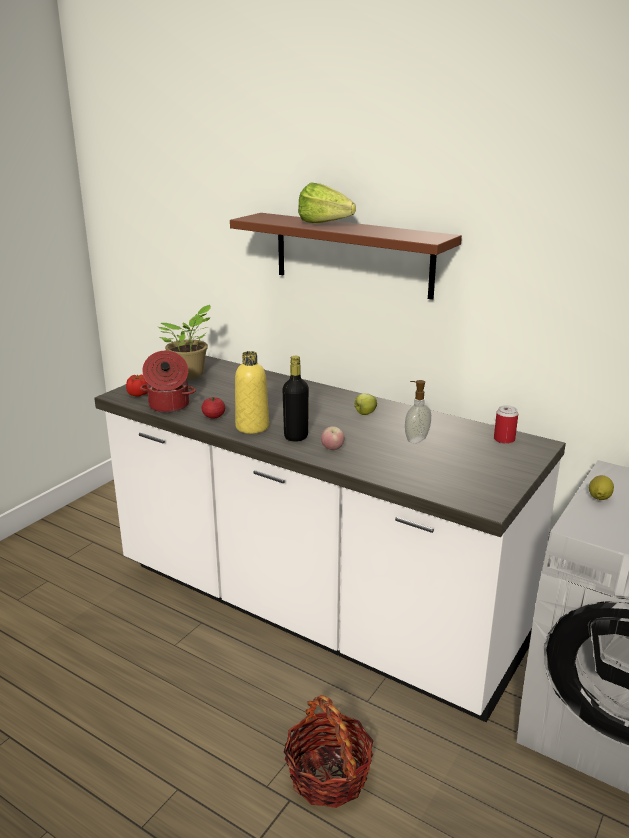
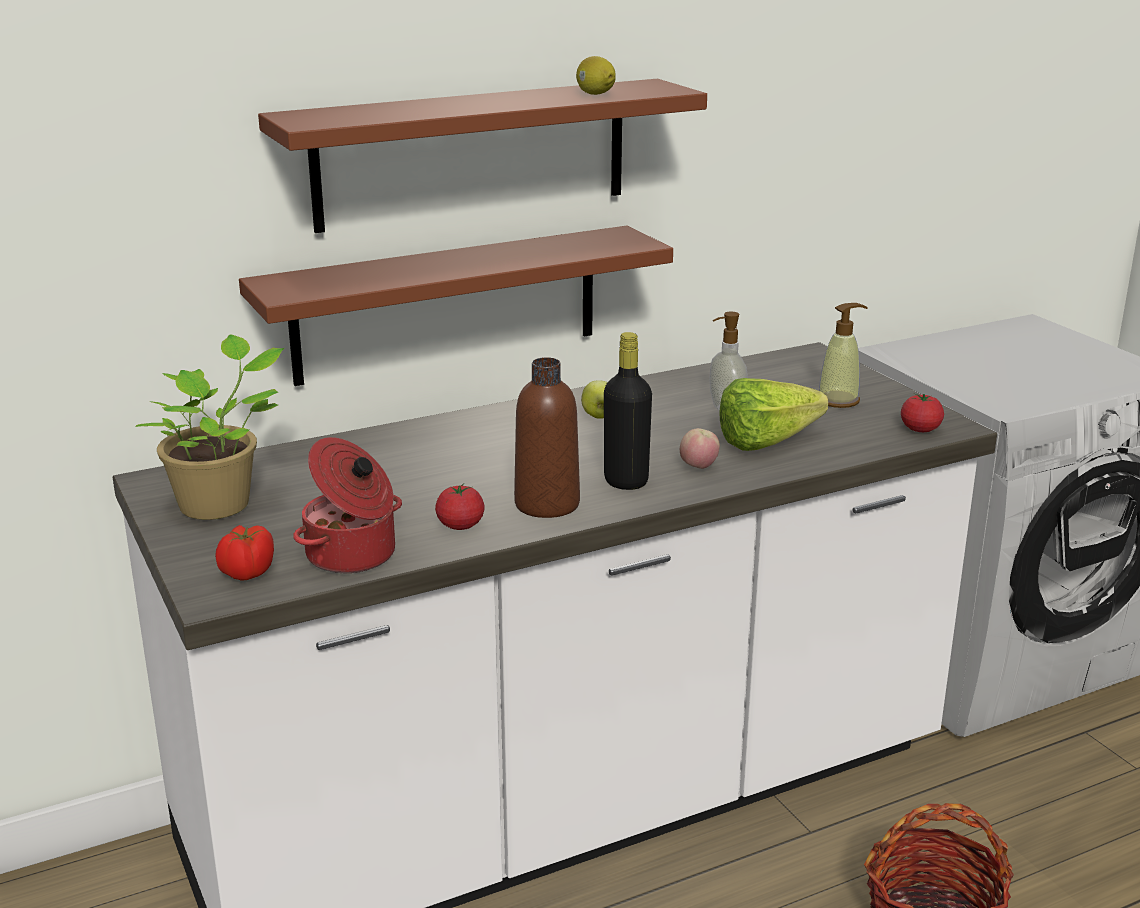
camera: 60 degrees left, 0 degrees up
yellow bottle [235,351,269,434] -> brown bottle [514,357,580,518]
lettuce [298,182,356,223] -> lettuce moved to [719,378,828,451]
can [494,405,518,444] -> none
lemon [589,475,614,500] -> lemon moved to [576,56,616,95]
none -> brown shelf [239,226,673,386]
none -> soap dispenser [819,303,868,408]
none -> tomato [901,394,944,432]

